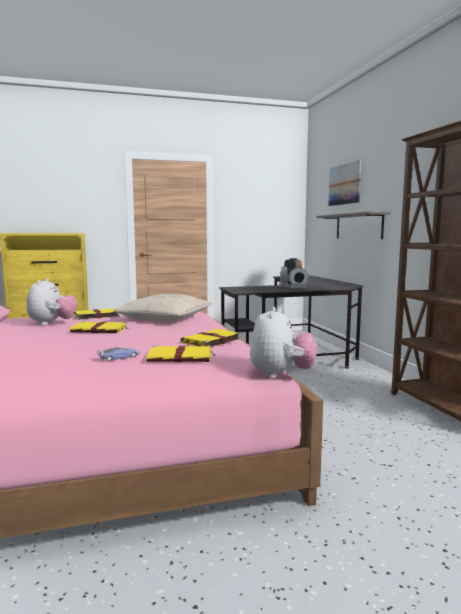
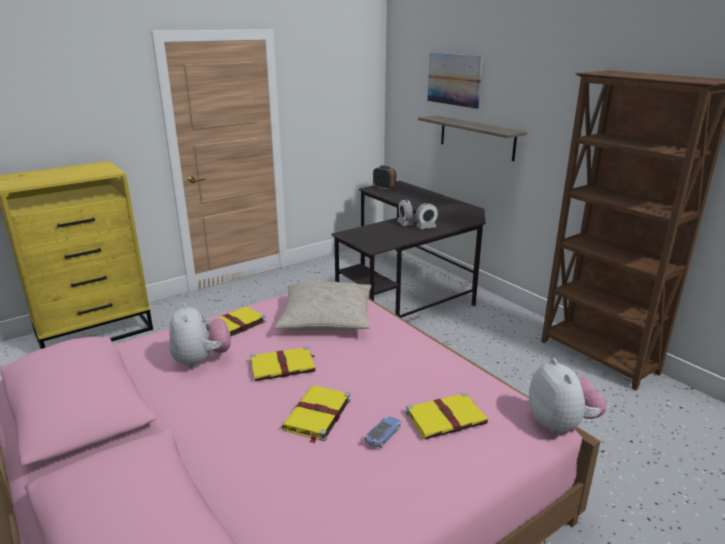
camera: 20 degrees left, 15 degrees up
yellow book [180,329,241,347] -> yellow book moved to [281,386,351,443]

